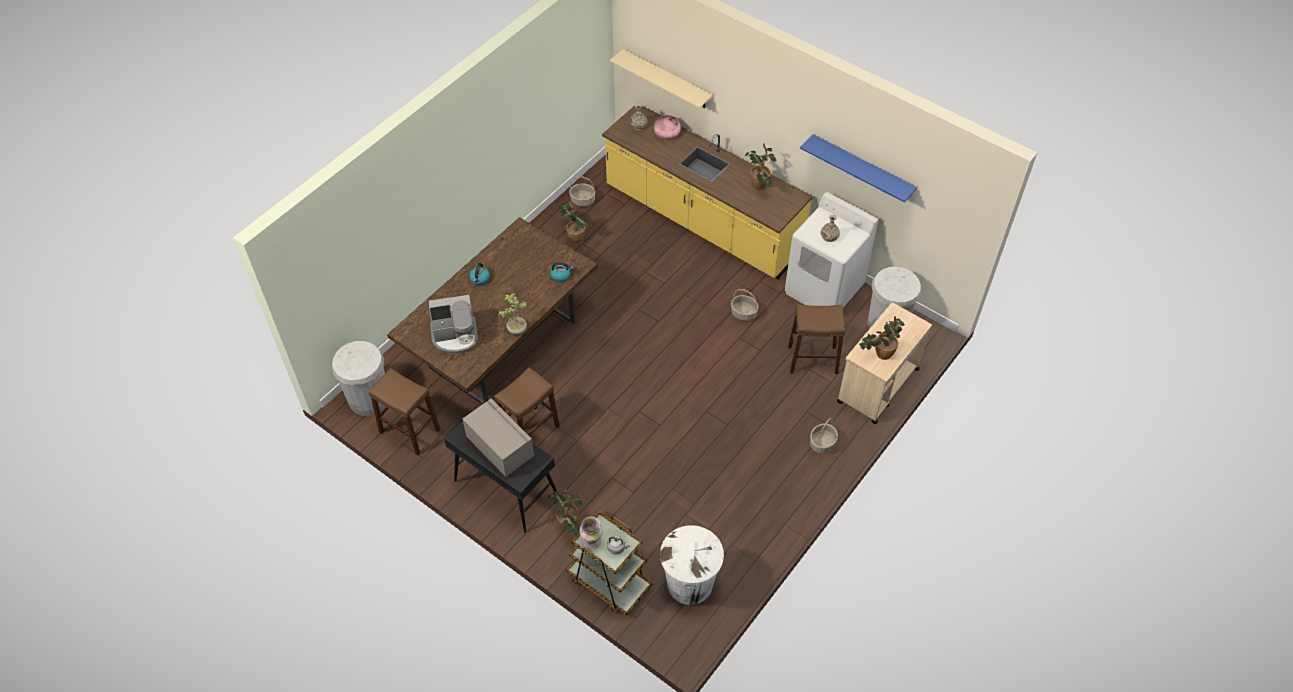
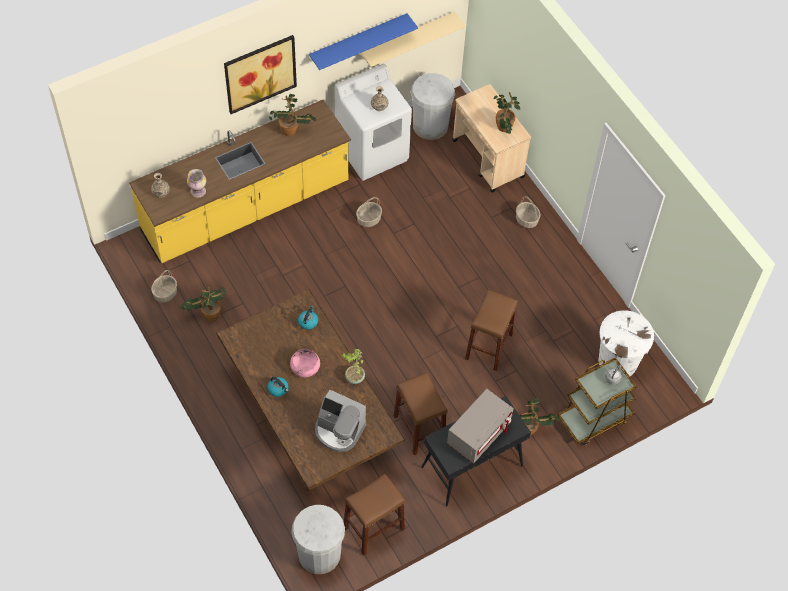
camera: 70 degrees left, 5 degrees up
coffee machine [429,295,478,354] -> coffee machine turned 105 degrees clockwise [315,390,367,452]
grey microwave [463,399,534,477] -> grey microwave turned 150 degrees clockwise [447,389,514,464]
vase [580,516,603,549] -> vase moved to [187,169,206,197]
beige shelf [610,49,713,108] -> beige shelf moved to [361,12,465,67]
pink bowl [654,115,681,139] -> pink bowl moved to [290,349,320,377]
brown stool [788,304,845,374] -> brown stool moved to [465,290,518,371]
none -> picture [224,35,297,114]

